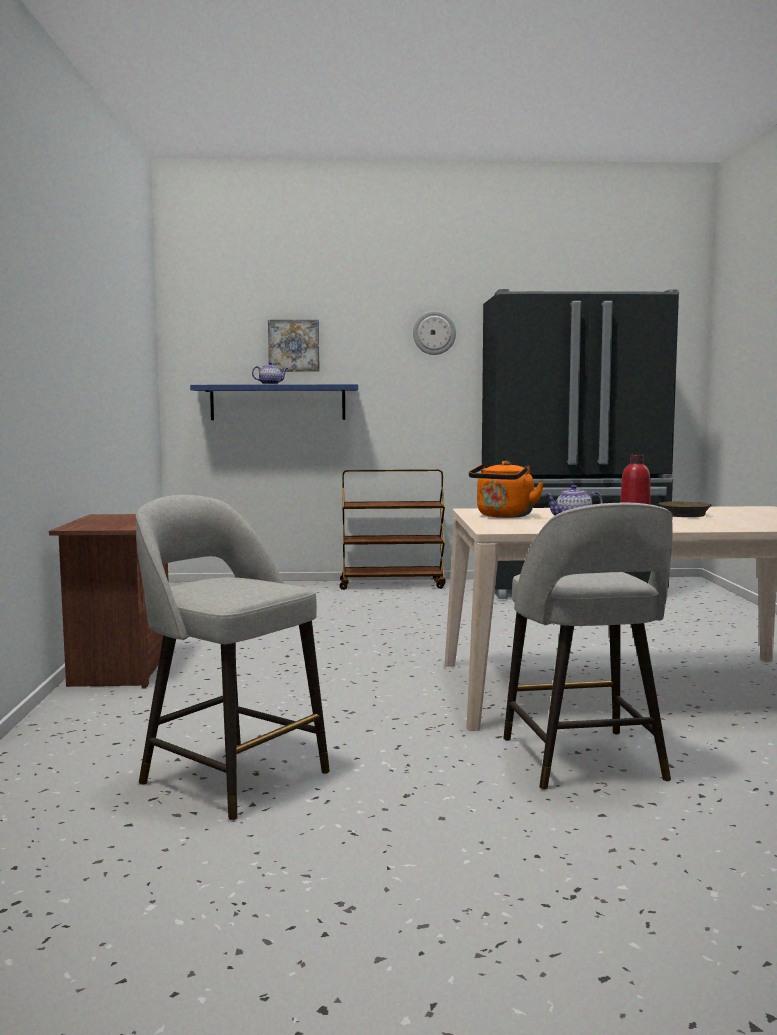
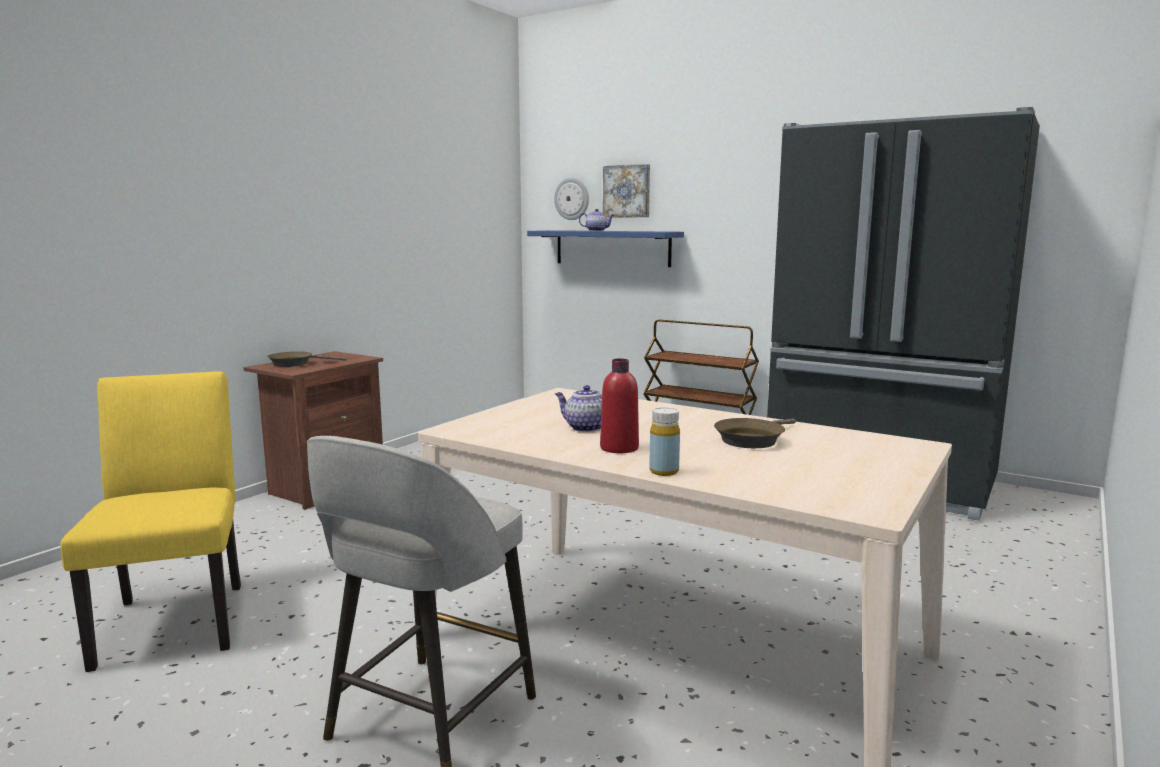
camera: 35 degrees right, 5 degrees up
grey stool [136,495,330,821] -> yellow chair [60,371,241,672]
wall clock [413,311,456,355] -> wall clock moved to [554,178,589,220]
orange kettle [469,461,544,518] -> none
none -> brown frying pan [267,351,346,367]
none -> yellow bottle [649,407,680,476]

